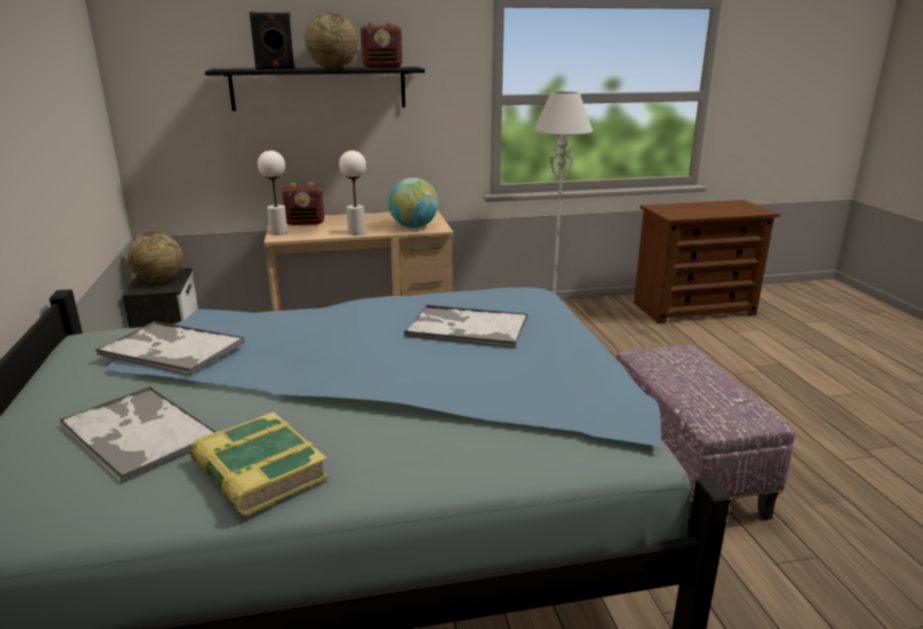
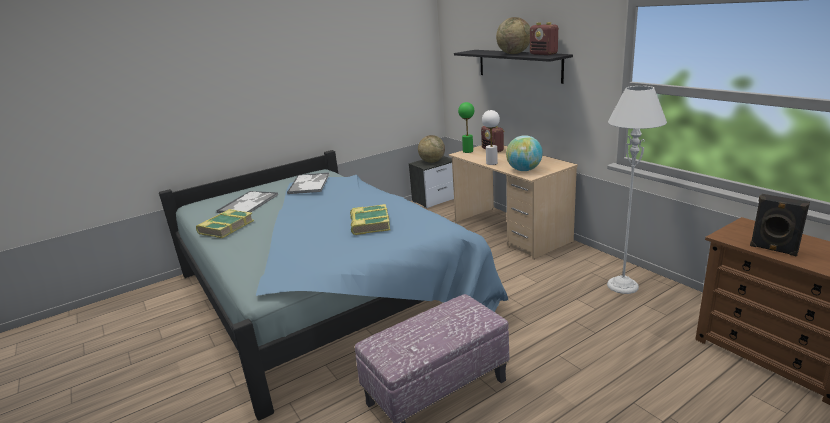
camera: 70 degrees right, 0 degrees up
black speaker [250,12,295,70] -> black speaker moved to [750,194,810,257]
white table lamp [257,150,287,235] -> green table lamp [458,102,474,153]
tray [404,305,528,348] -> book [350,204,390,235]

